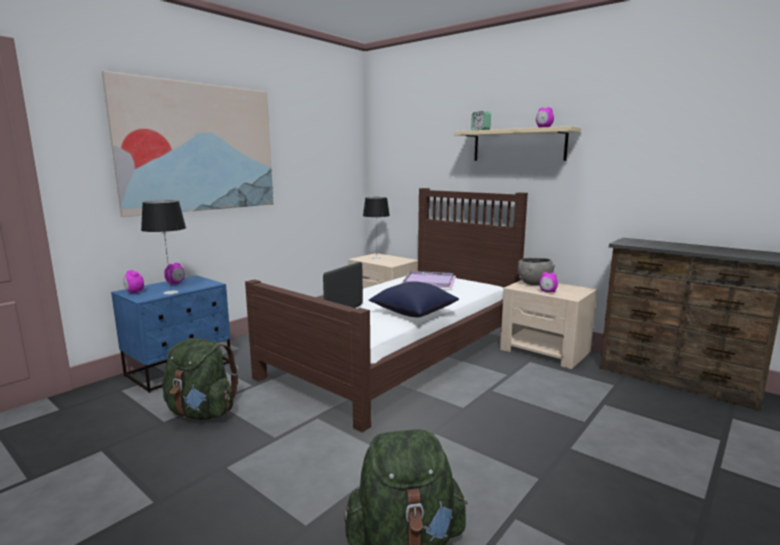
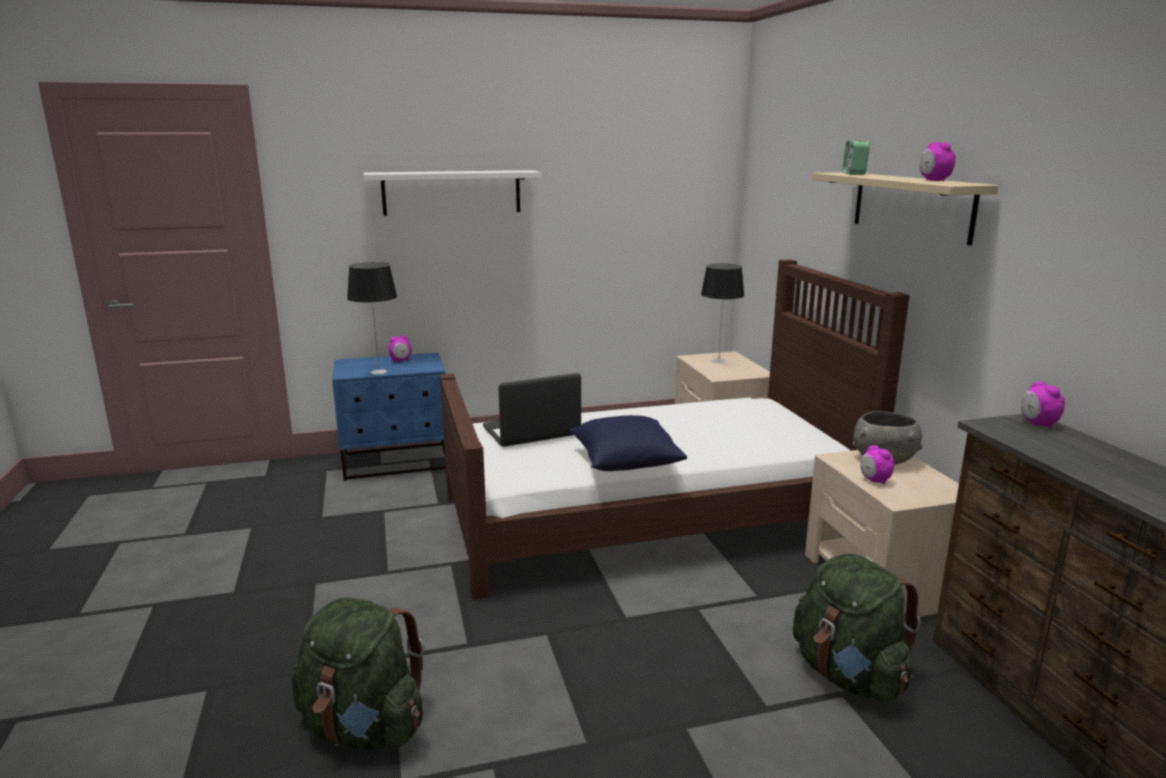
camera: 35 degrees right, 5 degrees up
picture [102,71,273,217] -> white shelf [364,170,542,216]
alarm clock [123,270,144,293] -> alarm clock moved to [1021,382,1065,429]
green backpack [162,338,239,420] -> green backpack moved to [793,554,921,703]
purple tray [401,271,456,288] -> none

